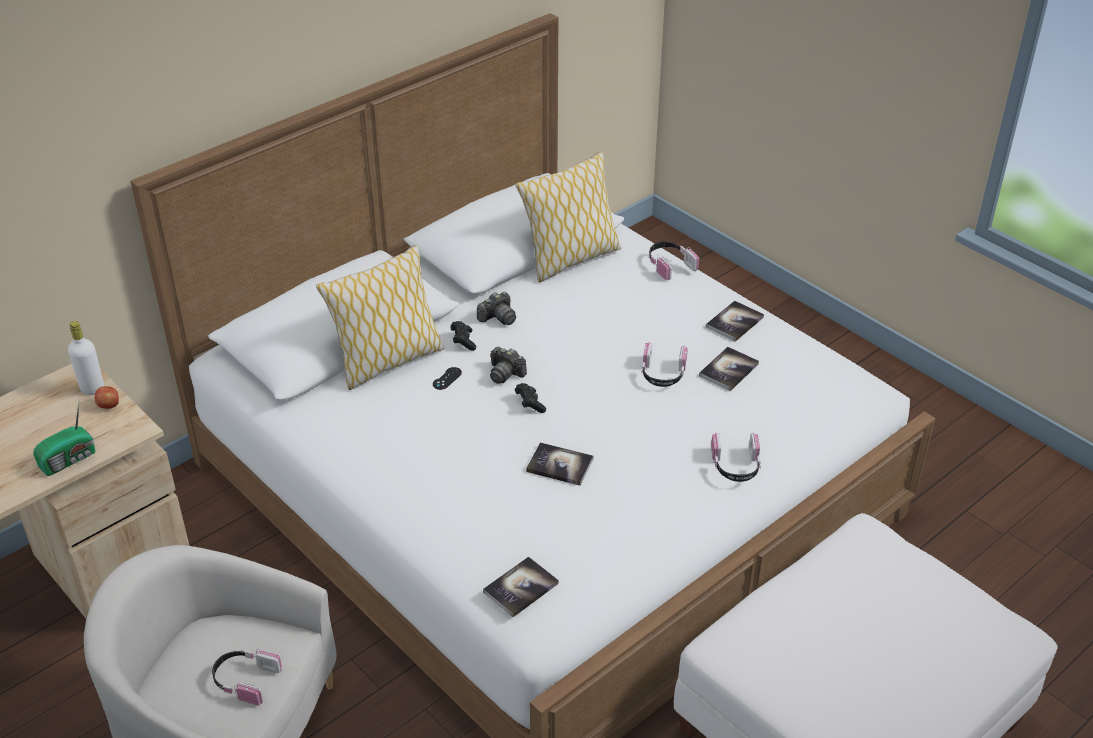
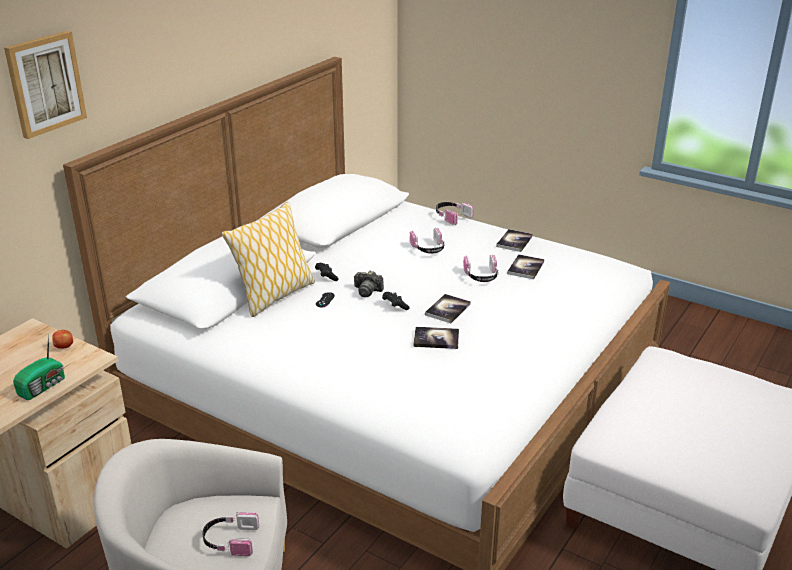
camera: 15 degrees left, 10 degrees down
white bottle [68,321,104,395] -> none
camera [477,292,516,325] -> none
book [483,557,559,617] -> book moved to [425,294,471,323]
pillow [515,152,621,282] -> none
headphones [711,433,761,482] -> headphones moved to [410,228,444,254]
none -> picture [4,31,87,139]

